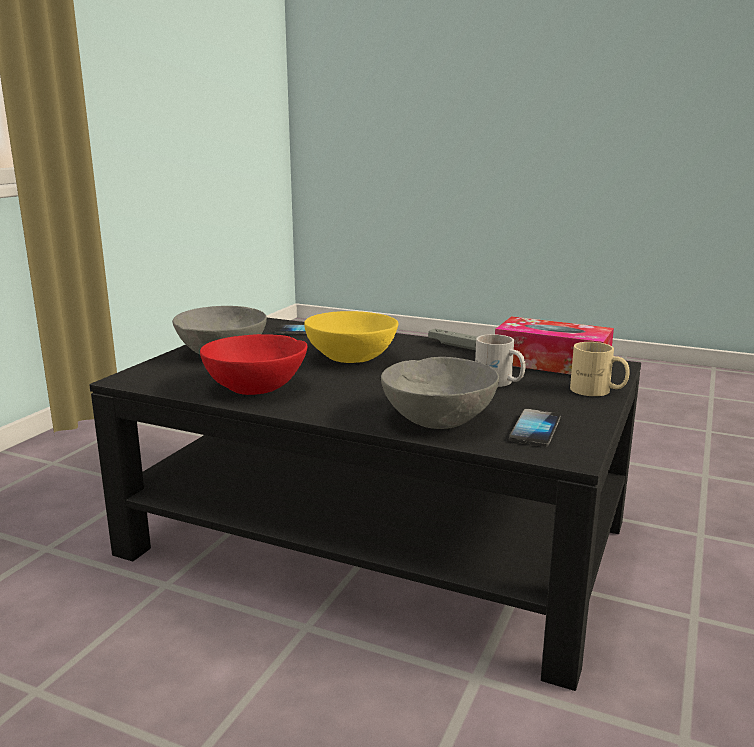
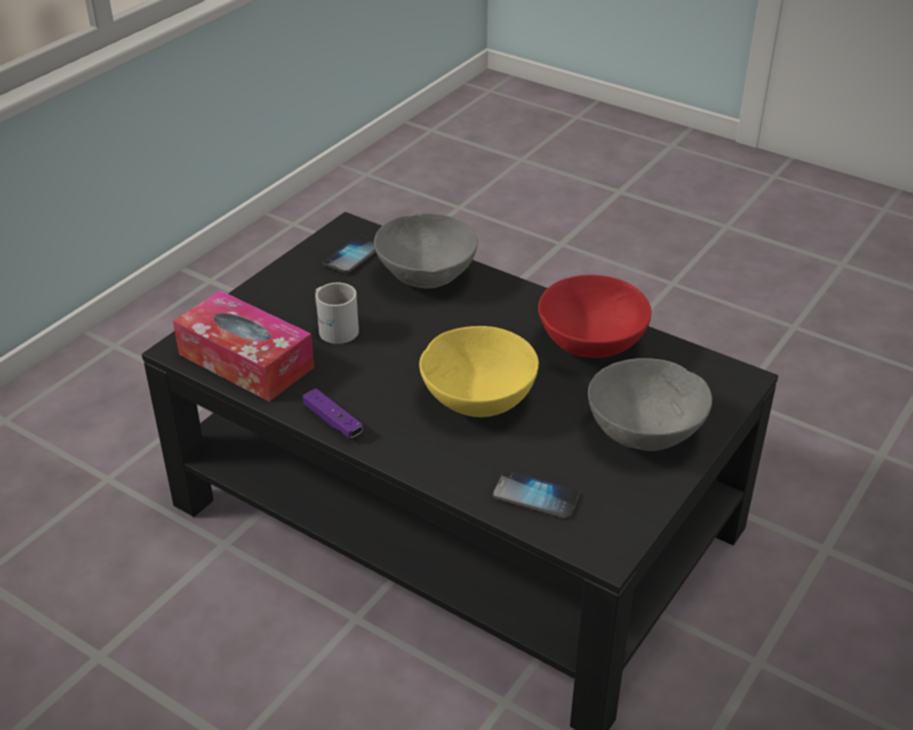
camera: 170 degrees left, 20 degrees up
grey game controller [428,329,477,350] -> purple game controller [303,388,363,438]
beige mug [570,342,630,396] -> none

